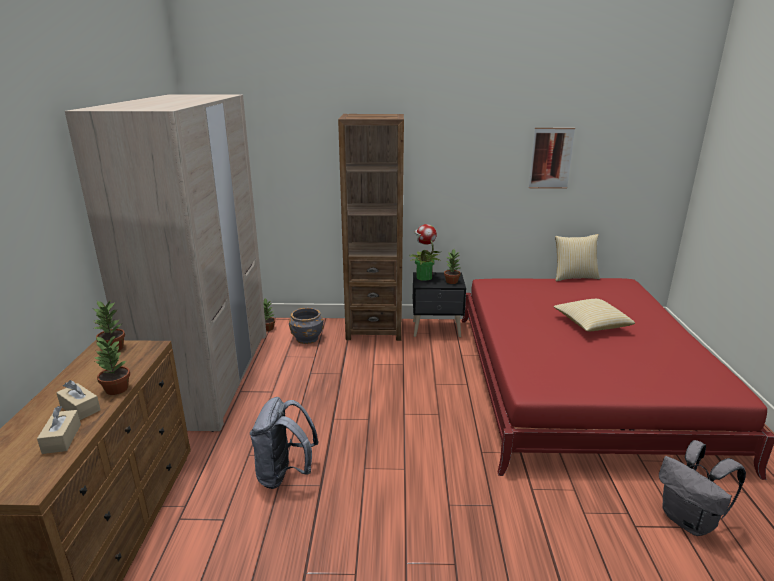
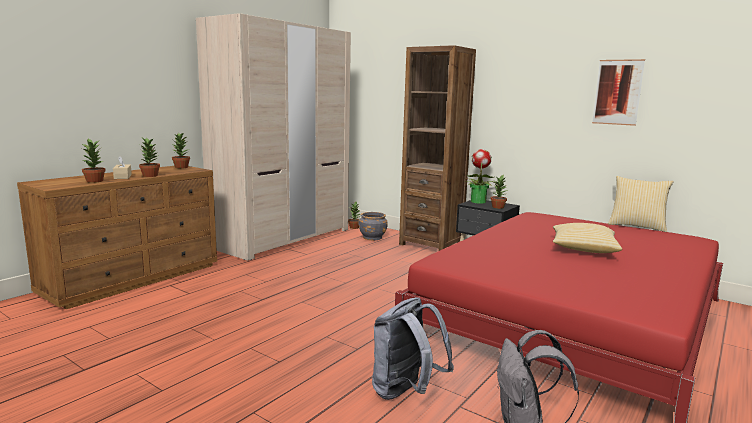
camera: 35 degrees right, 10 degrees down
beige tissue box [37,406,81,454] -> potted plant [81,138,106,183]
grey backpack [250,397,318,489] -> grey backpack moved to [372,297,454,400]

